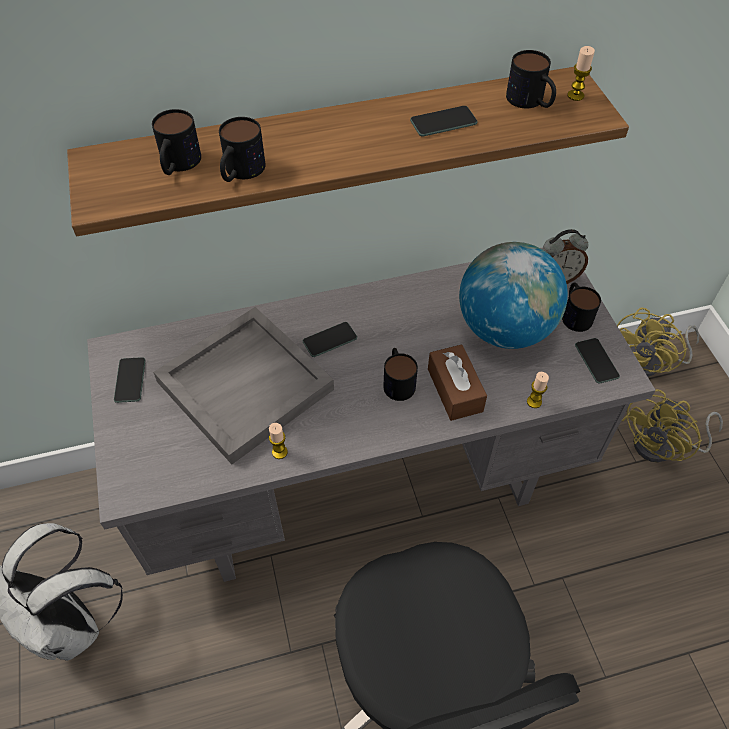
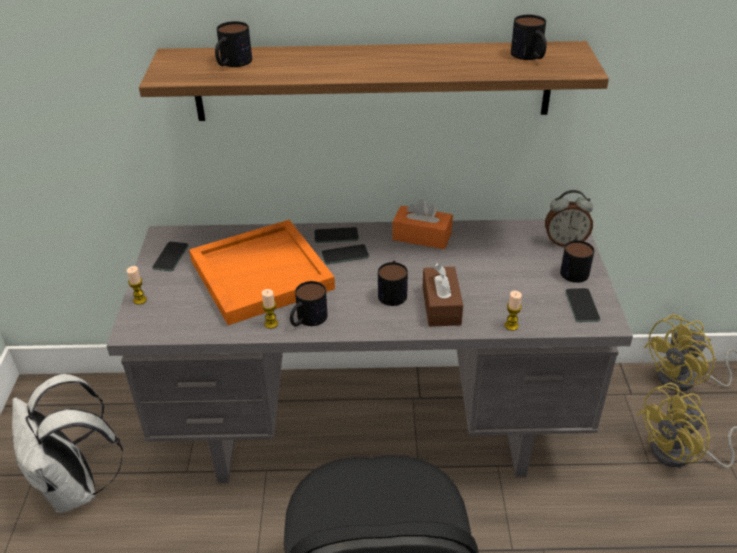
camera: 15 degrees right, 15 degrees down
grey tray [153,307,334,464] -> orange tray [189,220,335,325]
mug [219,117,265,182] -> mug moved to [290,281,328,327]
phone [410,106,478,137] -> phone moved to [314,227,359,243]
globe [459,242,568,349] -> none
candle [567,46,595,101] -> candle moved to [127,266,147,305]
none -> orange tissue box [393,199,453,249]

